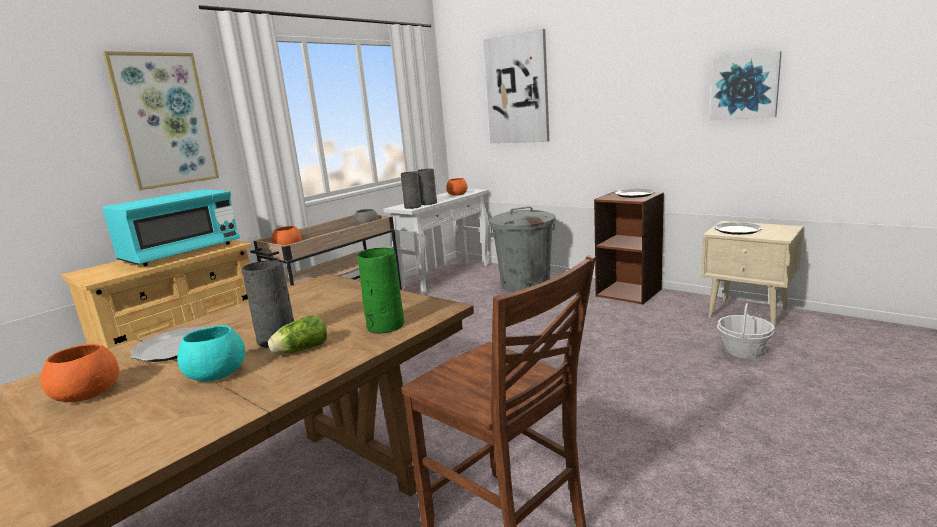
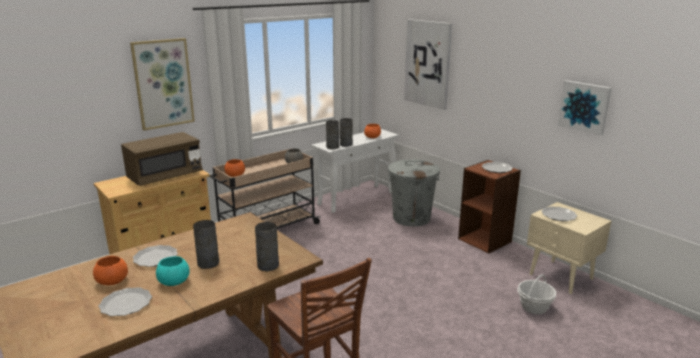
camera: 10 degrees right, 5 degrees up
turquoise microwave [102,189,240,266] -> brown microwave [121,132,203,186]
lettuce [268,315,327,353] -> none
green vase [357,248,404,334] -> grey vase [255,222,279,271]
none -> plate [98,287,152,316]

